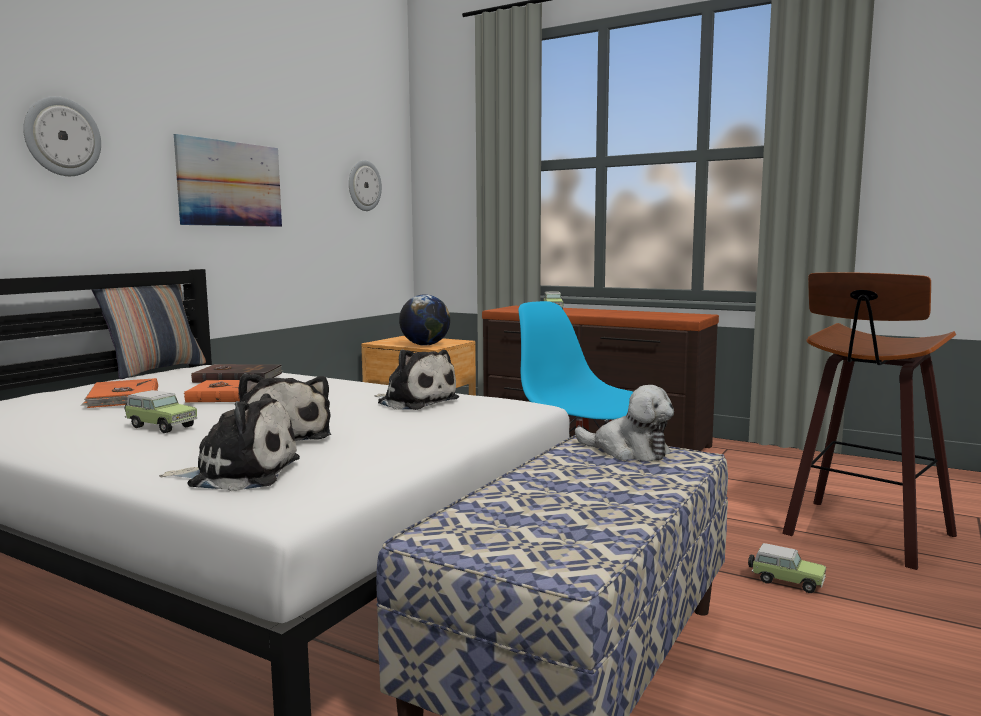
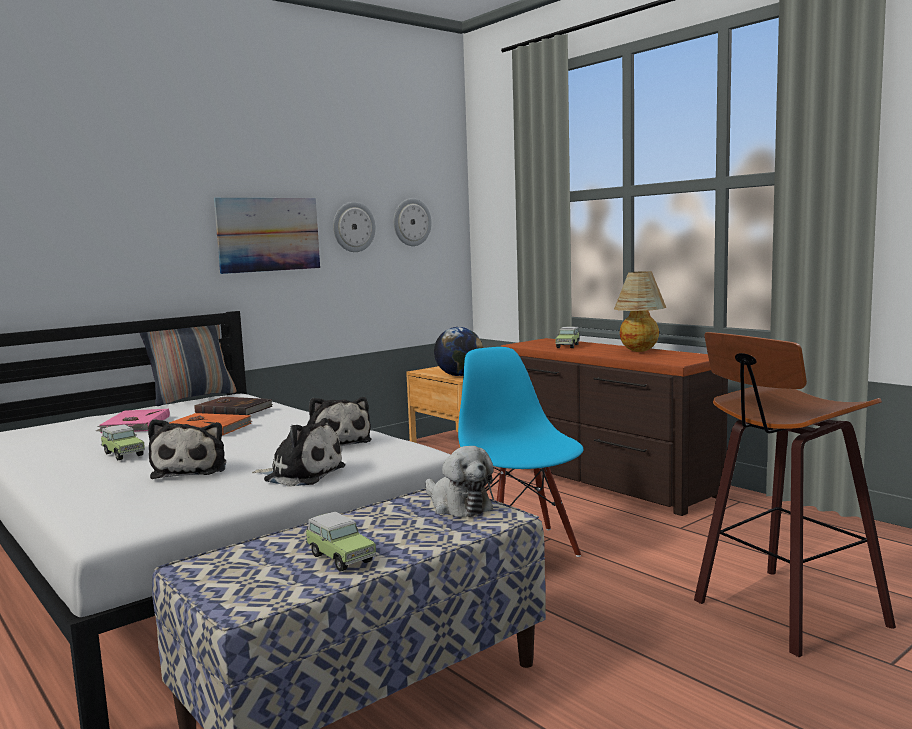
camera: 20 degrees right, 0 degrees up
wall clock [23,96,101,176] -> wall clock moved to [333,202,376,252]
orange book [81,378,158,408] -> pink book [96,409,170,433]
plush toy [159,393,300,491] -> plush toy moved to [252,418,346,487]
toy car [748,543,826,593] -> toy car moved to [306,512,376,571]
none -> table lamp [614,271,666,352]

